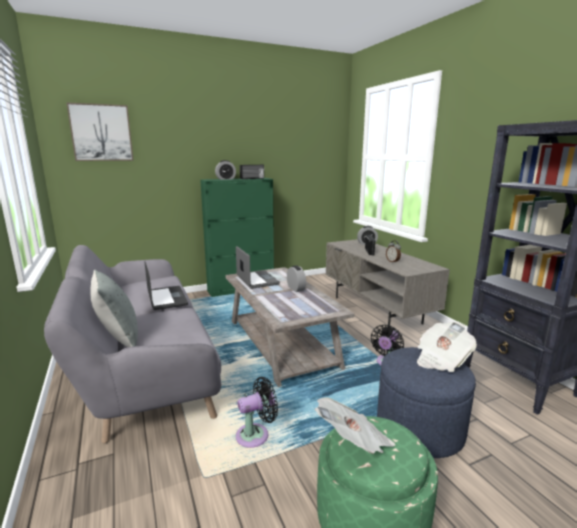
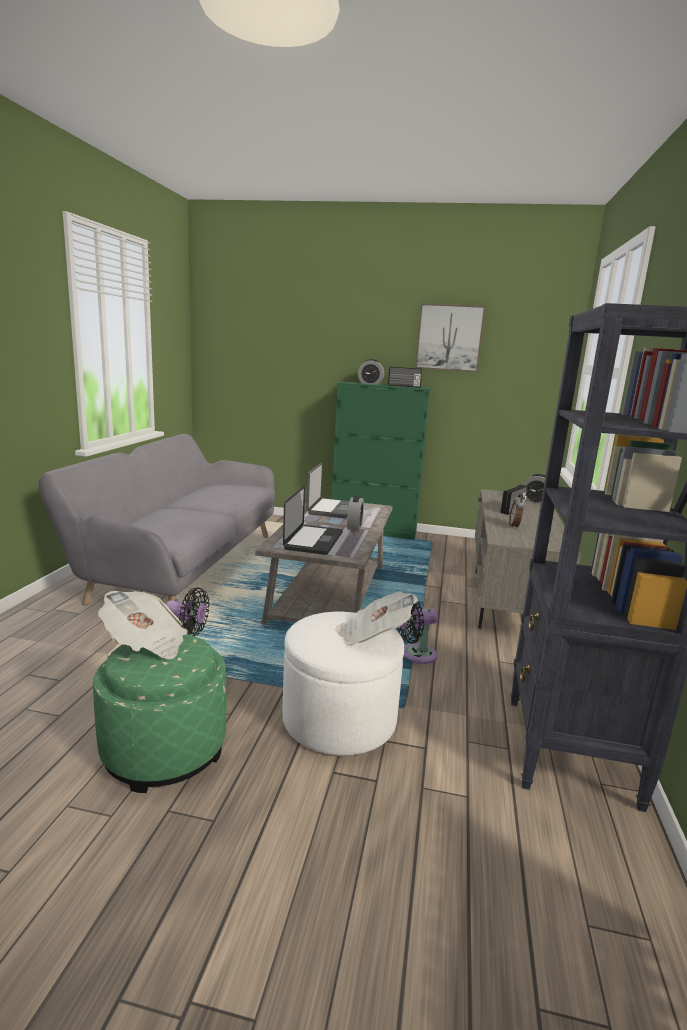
camera: 35 degrees right, 0 degrees up
picture [66,102,134,161] -> picture moved to [415,303,485,372]
grey pillow [90,270,138,347] -> none
laptop [145,262,188,310] -> laptop moved to [283,486,343,555]
blue ottoman [377,347,476,458] -> white ottoman [283,612,404,756]

